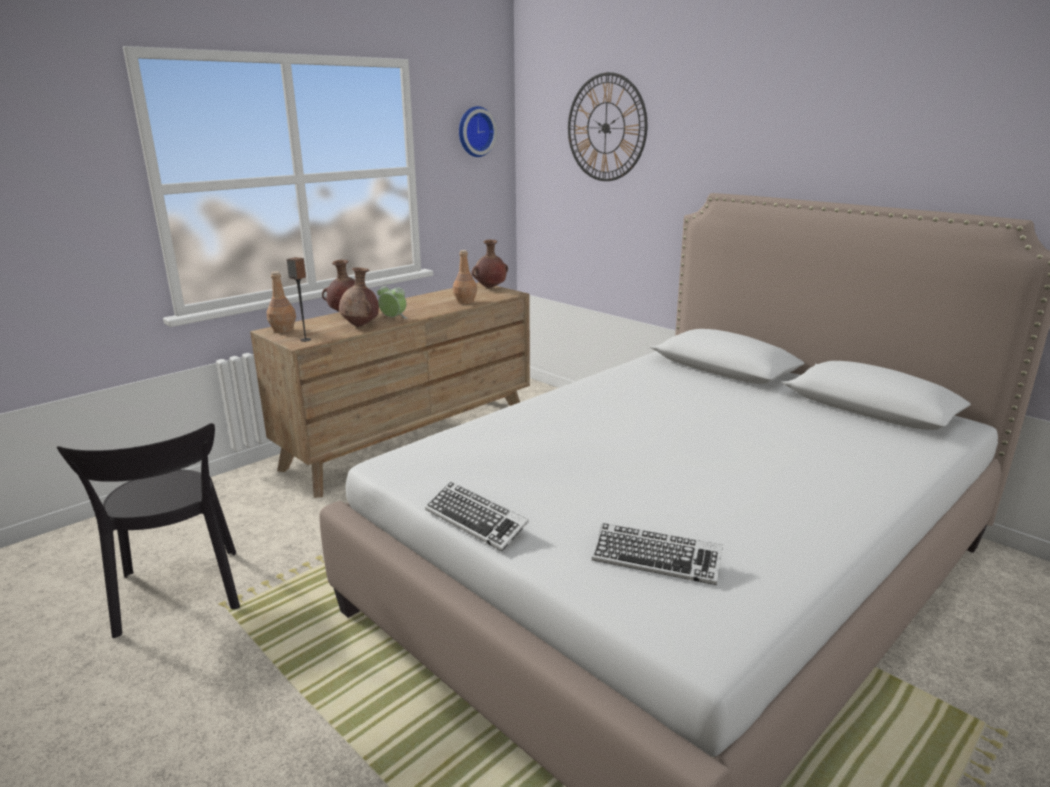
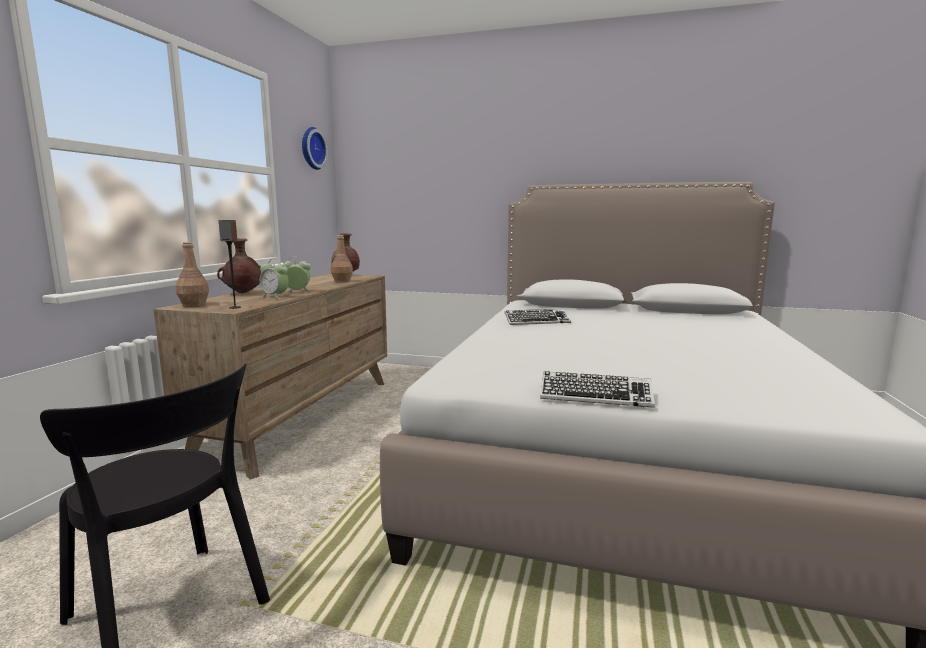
camera: 30 degrees left, 10 degrees down
brown vase [339,268,379,327] -> alarm clock [260,259,289,299]
wall clock [568,72,648,181] -> none
keyboard [592,523,723,585] -> keyboard moved to [505,309,571,325]

